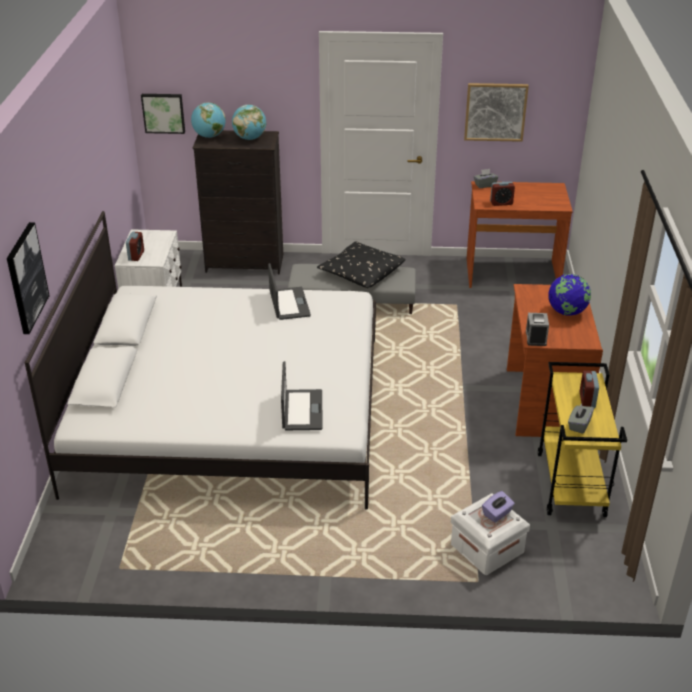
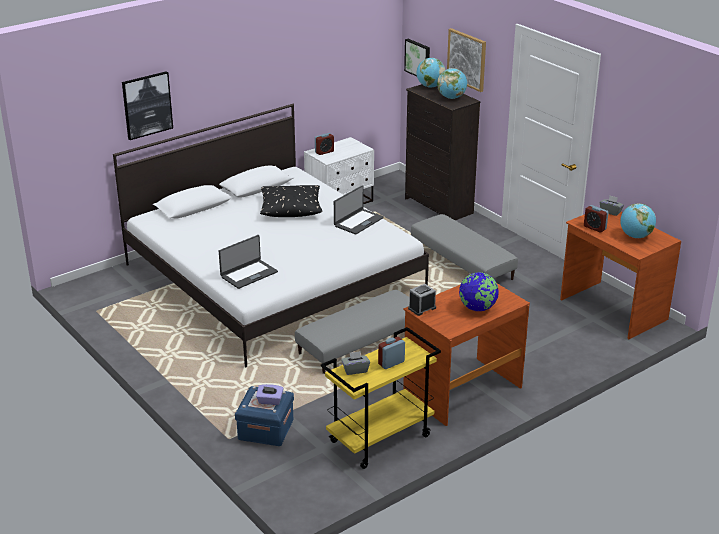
camera: 50 degrees right, 5 degrees down
black pillow [317,241,406,288] -> black pillow moved to [260,185,322,217]
white storage box [451,493,530,575] -> blue storage box [235,386,294,446]
picture [464,83,529,142] -> picture moved to [447,28,486,92]
none -> grey ottoman [295,290,410,374]
none -> globe [620,203,656,238]

